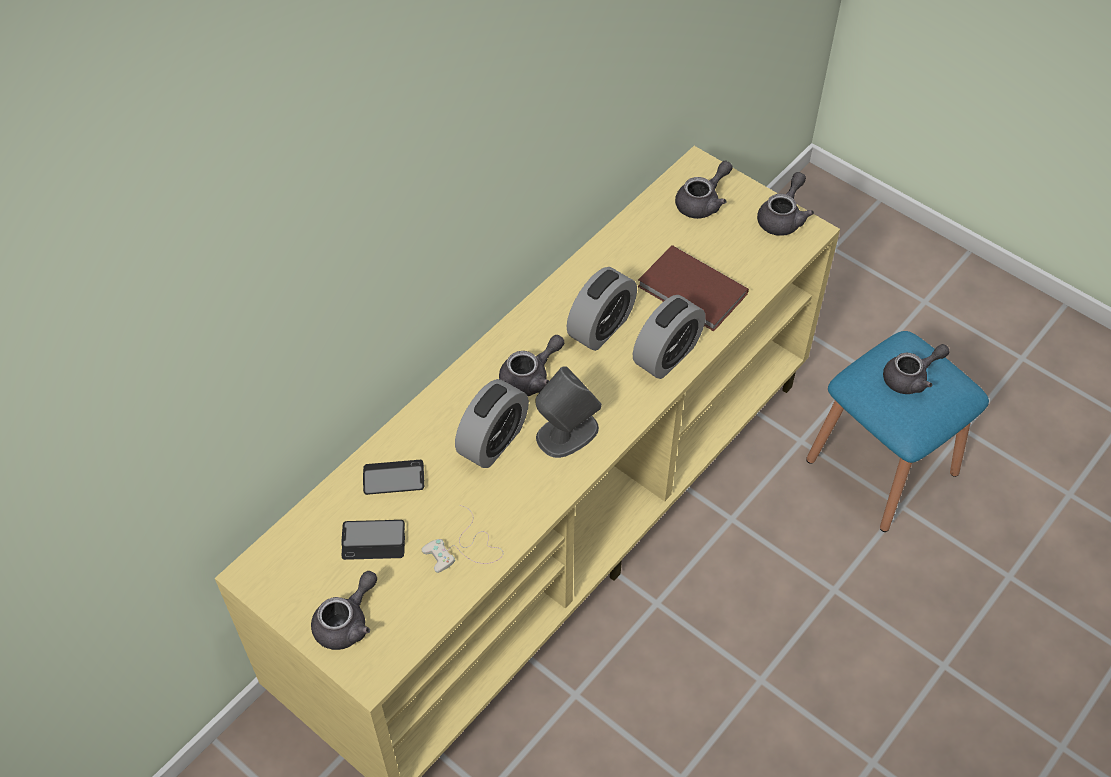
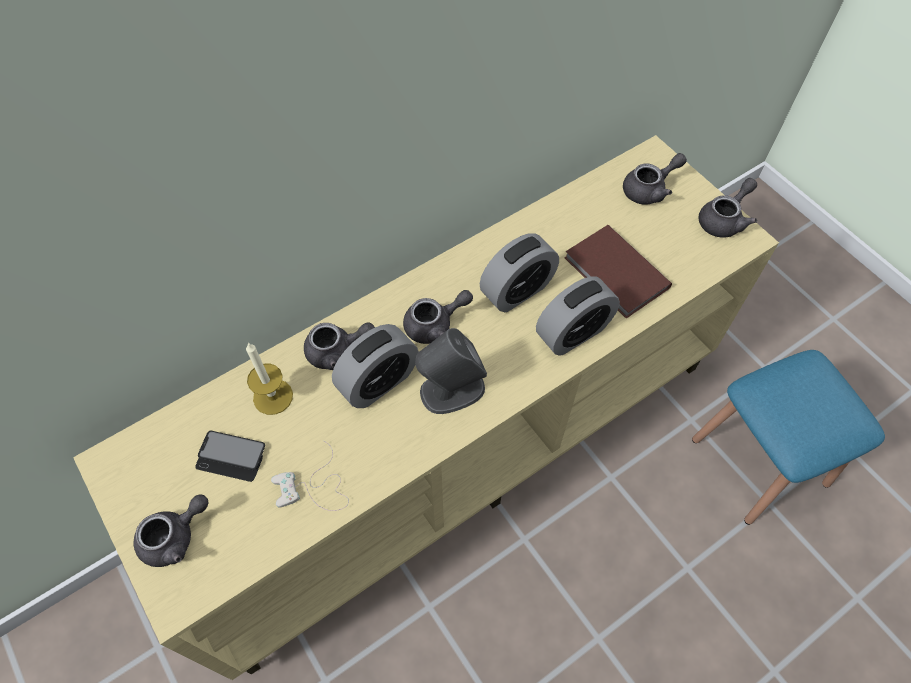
camera: 15 degrees right, 5 degrees up
phone [363,460,424,495] -> candle [246,343,293,415]
grey teapot [883,344,950,394] -> grey teapot moved to [304,322,375,370]

